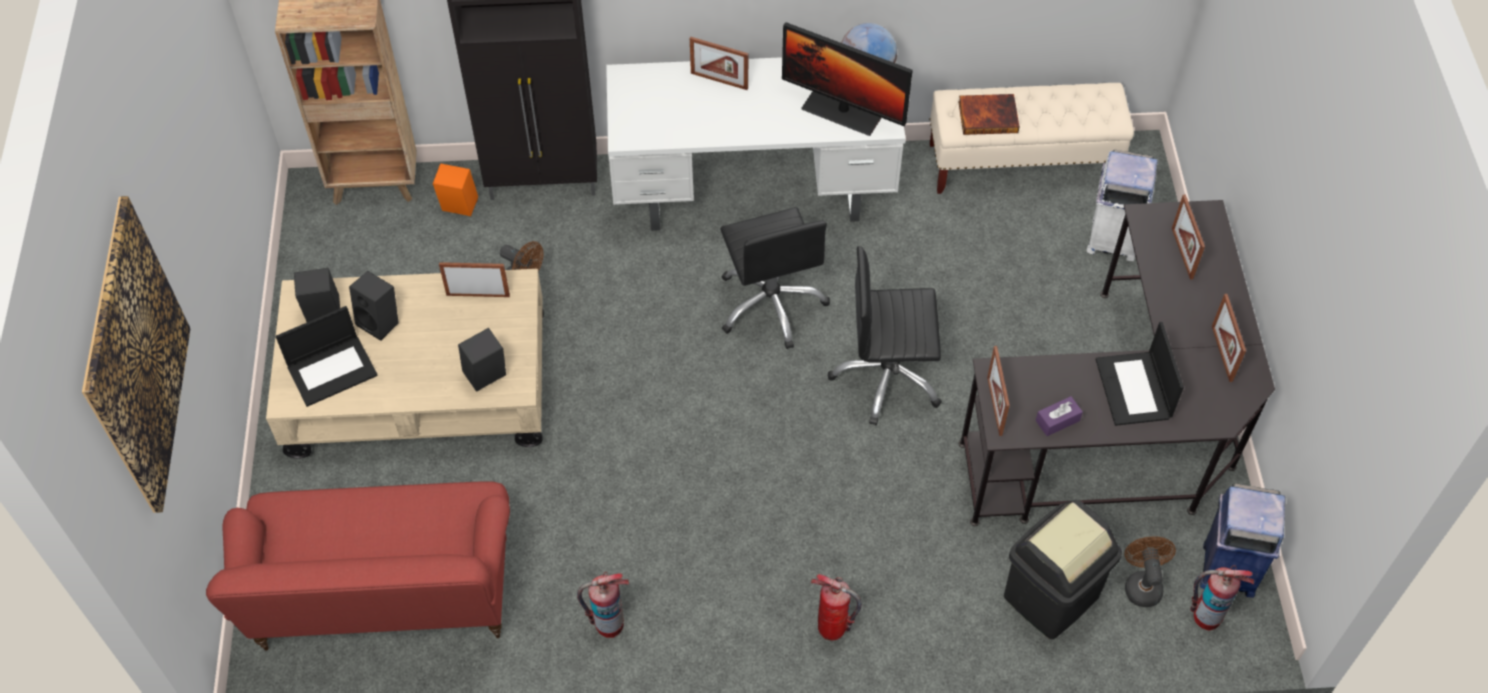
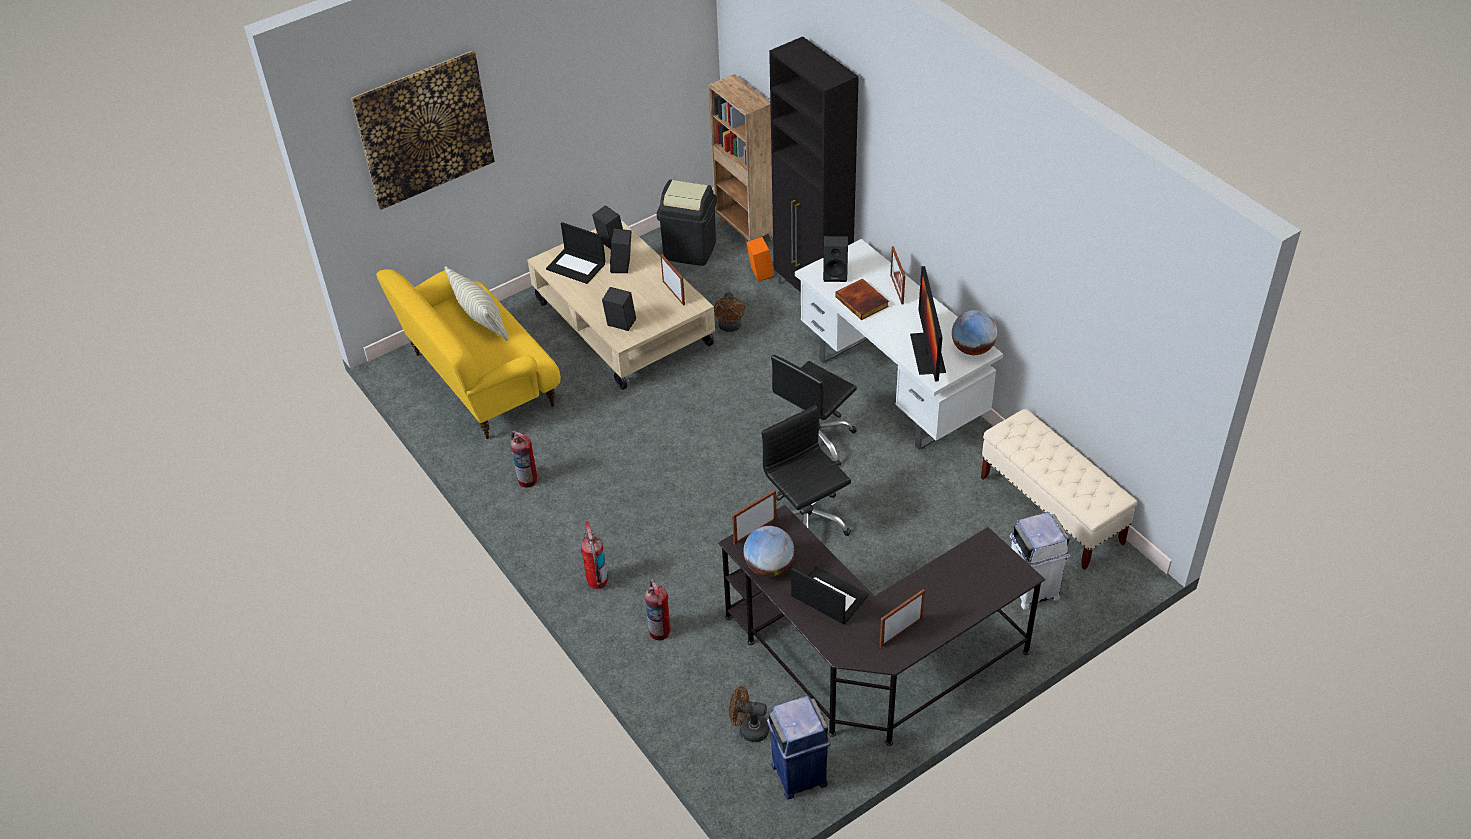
camera: 60 degrees right, 10 degrees down
red sofa [206,481,510,650] -> yellow sofa [376,269,561,439]
book [958,94,1020,135] -> book moved to [836,279,889,320]
black trash can [1004,500,1122,639] -> black trash can moved to [657,180,717,266]
purple tissue box [1036,396,1083,436] -> globe [743,526,795,577]
laptop [1096,322,1184,426] -> laptop turned 75 degrees clockwise [791,566,869,624]
brown fan [1124,536,1176,607] -> brown fan turned 135 degrees counterclockwise [729,686,769,742]
picture frame [1172,194,1205,280] -> none
fire extinguisher [1190,565,1254,631] -> fire extinguisher moved to [645,579,670,640]
none -> pillow [444,266,508,341]
none -> black speaker [823,236,848,282]

